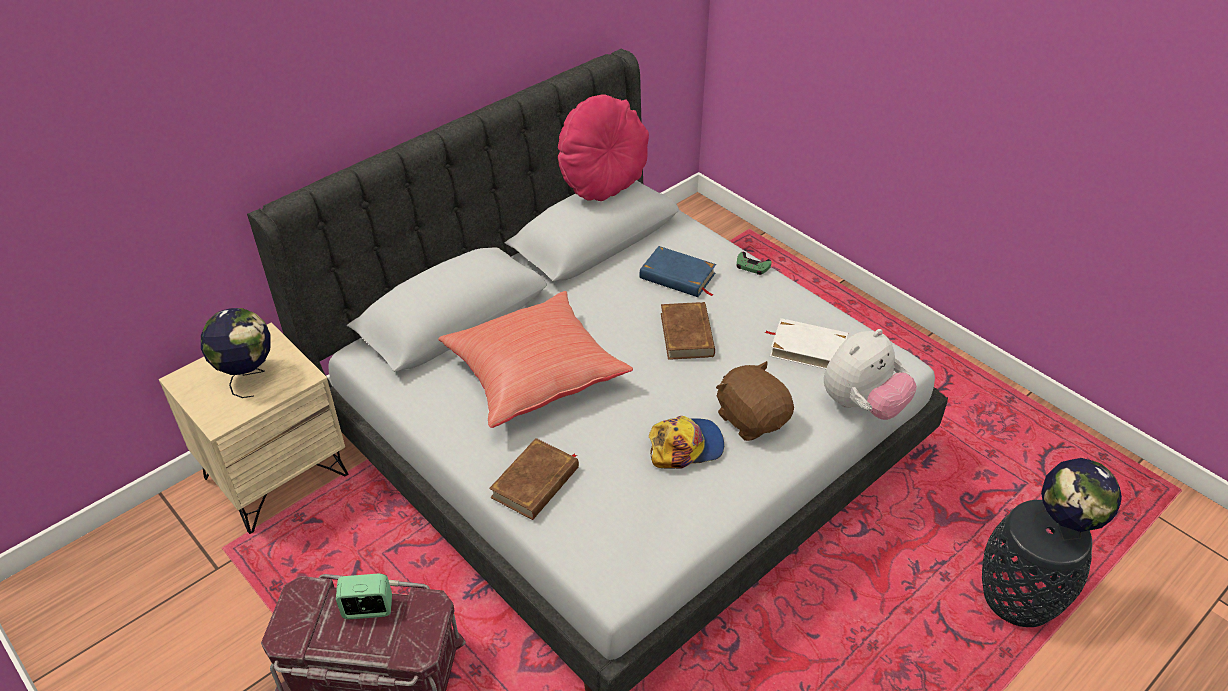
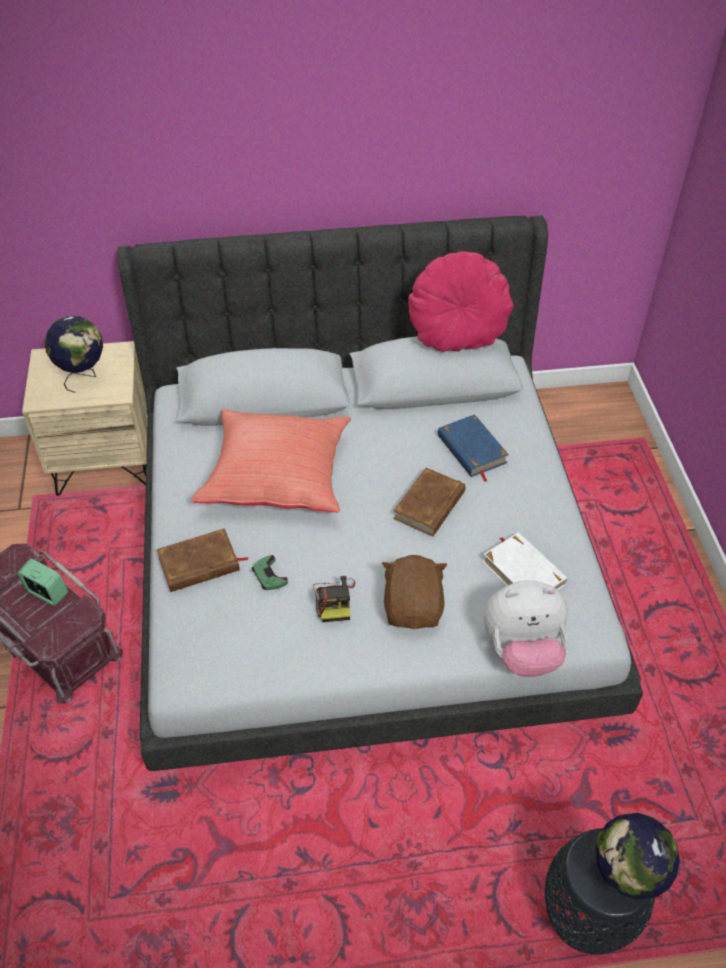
camera: 35 degrees right, 5 degrees up
cap [649,416,724,469] -> camera [313,576,355,622]
green game controller [736,252,772,275] -> green game controller moved to [252,555,288,590]

